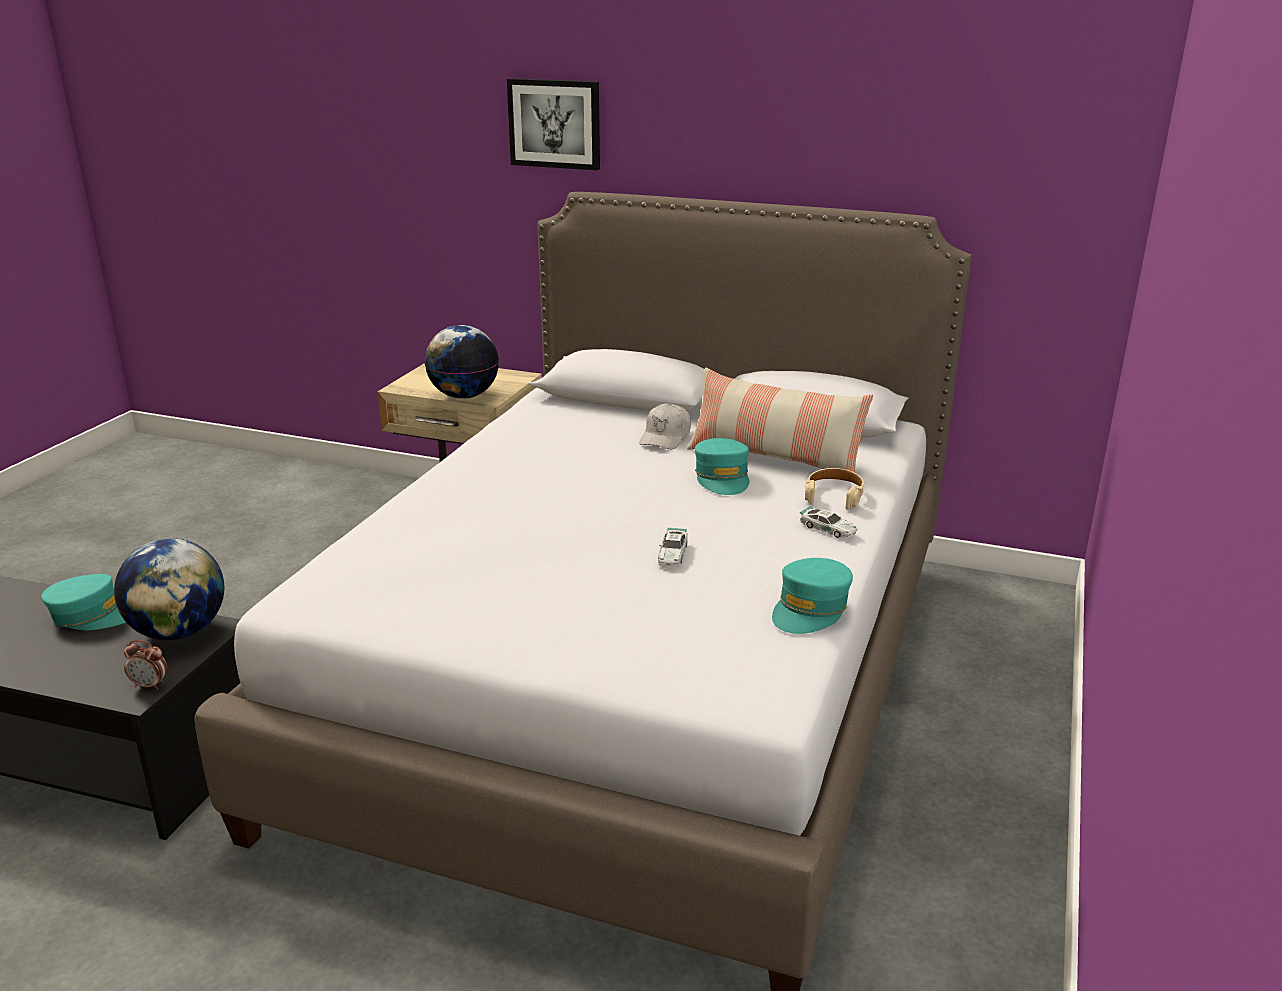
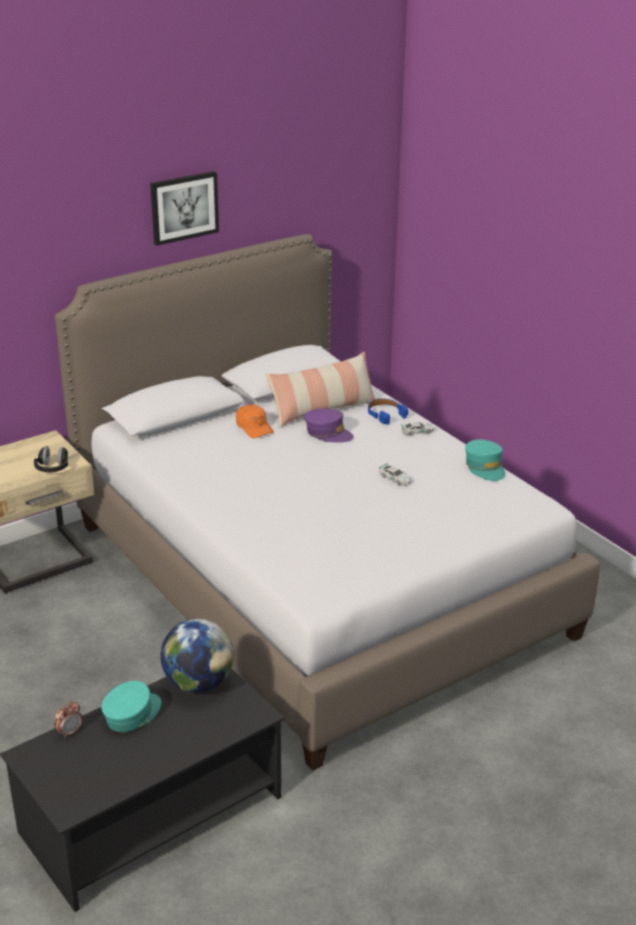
camera: 55 degrees left, 5 degrees up
alarm clock [124,640,168,690] -> alarm clock moved to [54,702,82,739]
globe [425,325,499,399] -> black headphones [34,446,68,472]
picture [507,78,600,170] -> picture moved to [150,171,219,246]
white cap [639,403,691,449] -> orange cap [236,405,274,438]
turquoise cap [695,438,750,495] -> purple cap [305,409,354,442]
beige headphones [805,468,864,510] -> blue headphones [368,398,408,425]

